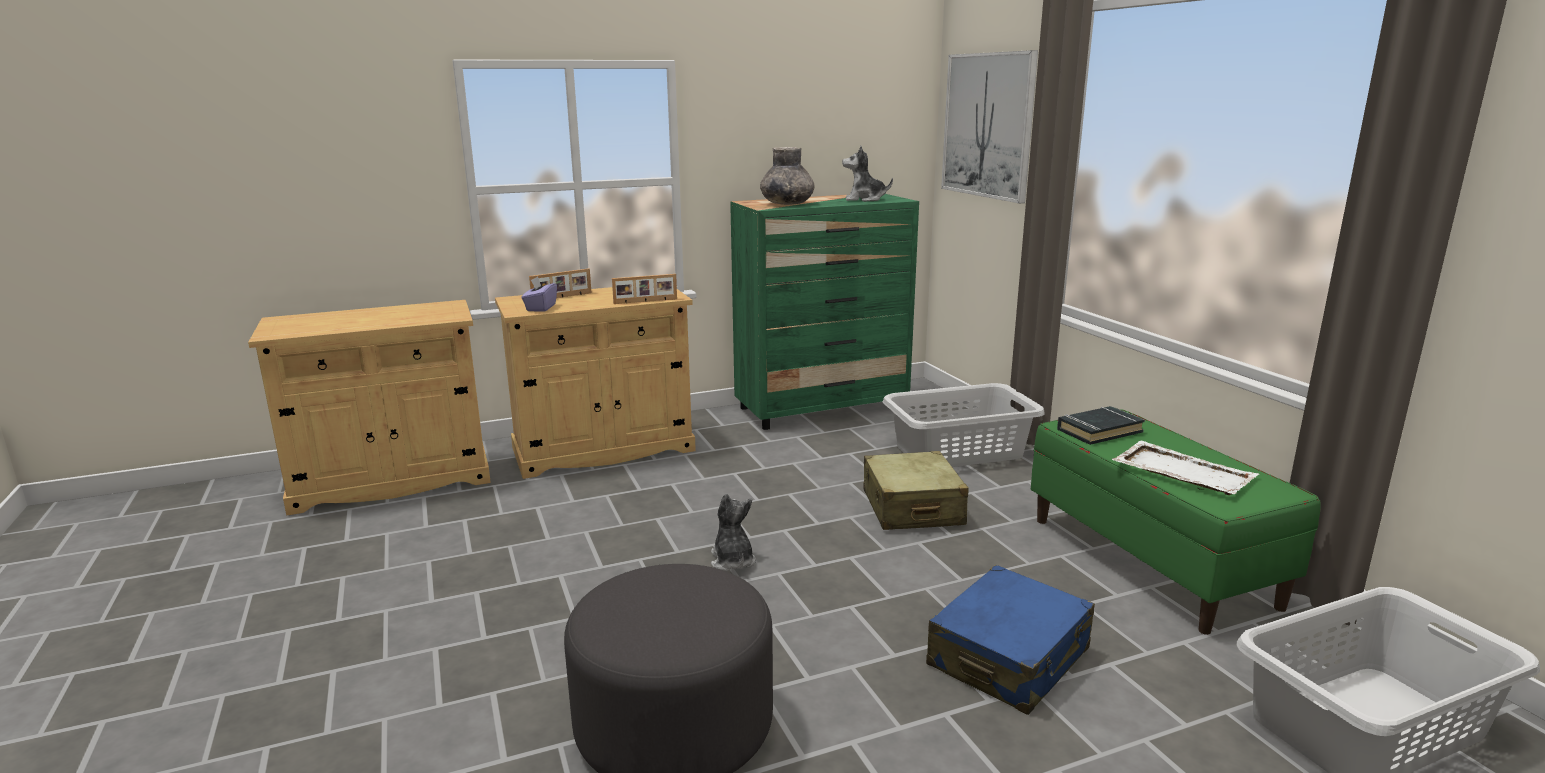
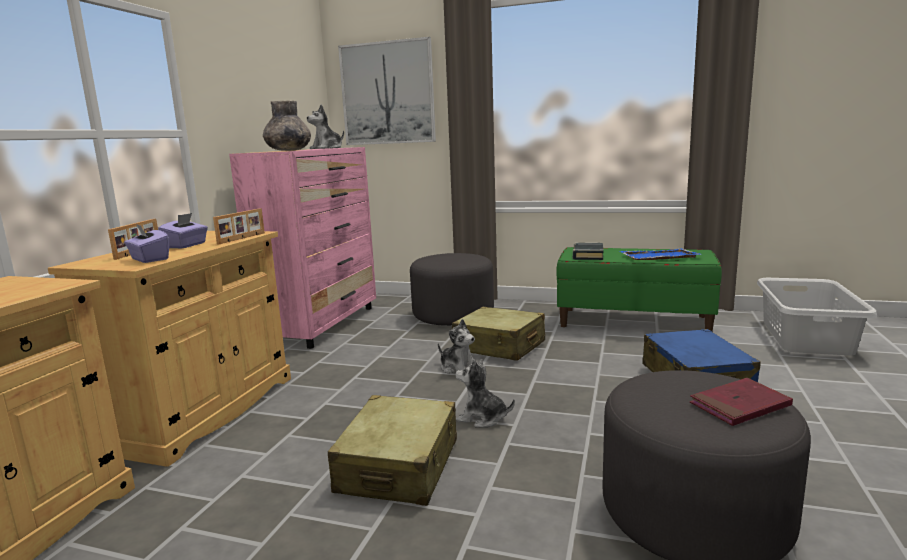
camera: 50 degrees left, 5 degrees down
green dresser [730,194,919,430] -> pink dresser [229,147,376,349]
grey laundry basket [883,383,1045,467] -> grey ottoman [410,253,494,326]
white tray [1112,441,1259,495] -> blue tray [620,248,702,260]
none -> purple tissue box [158,213,208,248]
none -> beige suitcase [328,395,457,506]
none -> plush toy [438,319,475,374]
none -> red book [690,378,793,426]

